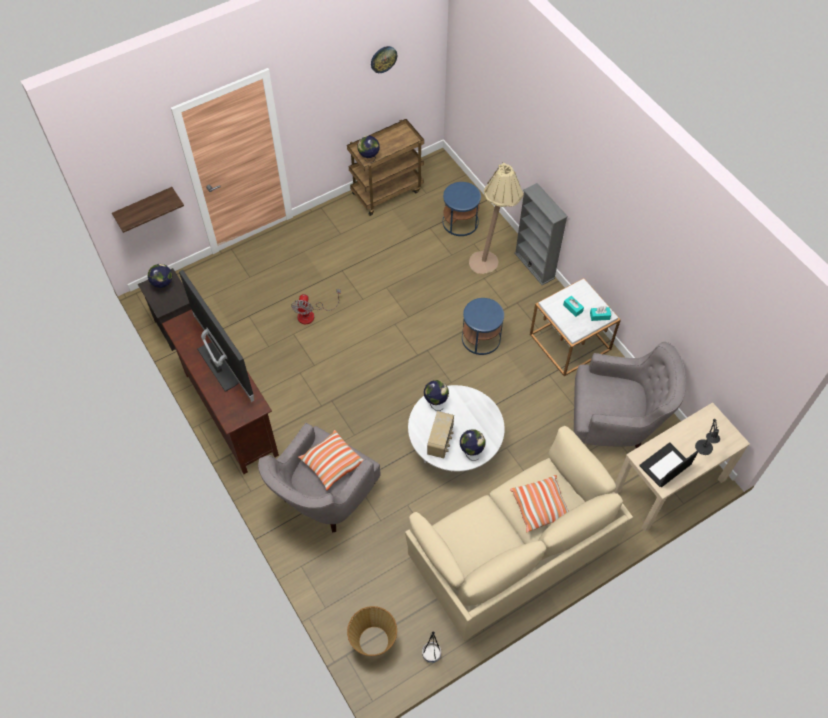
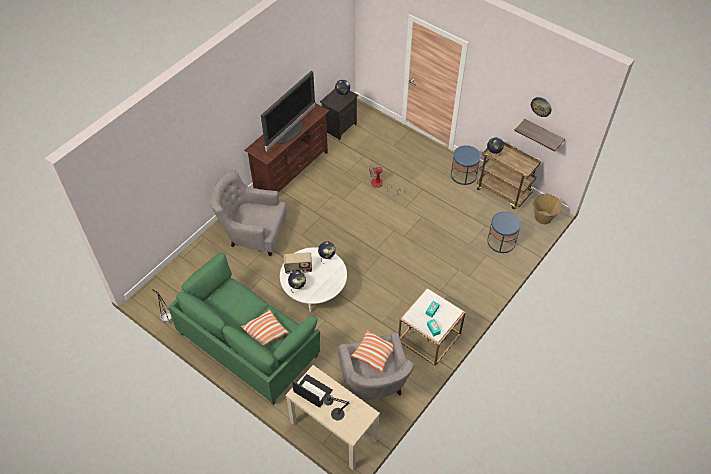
camera: 70 degrees right, 5 degrees down
shelf [112,187,184,233] -> shelf moved to [514,119,565,151]
pillow [298,430,363,490] -> pillow moved to [350,330,394,373]
basket [347,606,397,656] -> basket moved to [533,194,562,224]
beige sofa [405,426,633,641] -> green sofa [168,252,320,405]
blue side table [462,298,504,355] -> blue side table moved to [451,146,481,185]
beige floor lamp [469,163,524,274] -> none
grey bookcase [514,183,568,285] -> none

